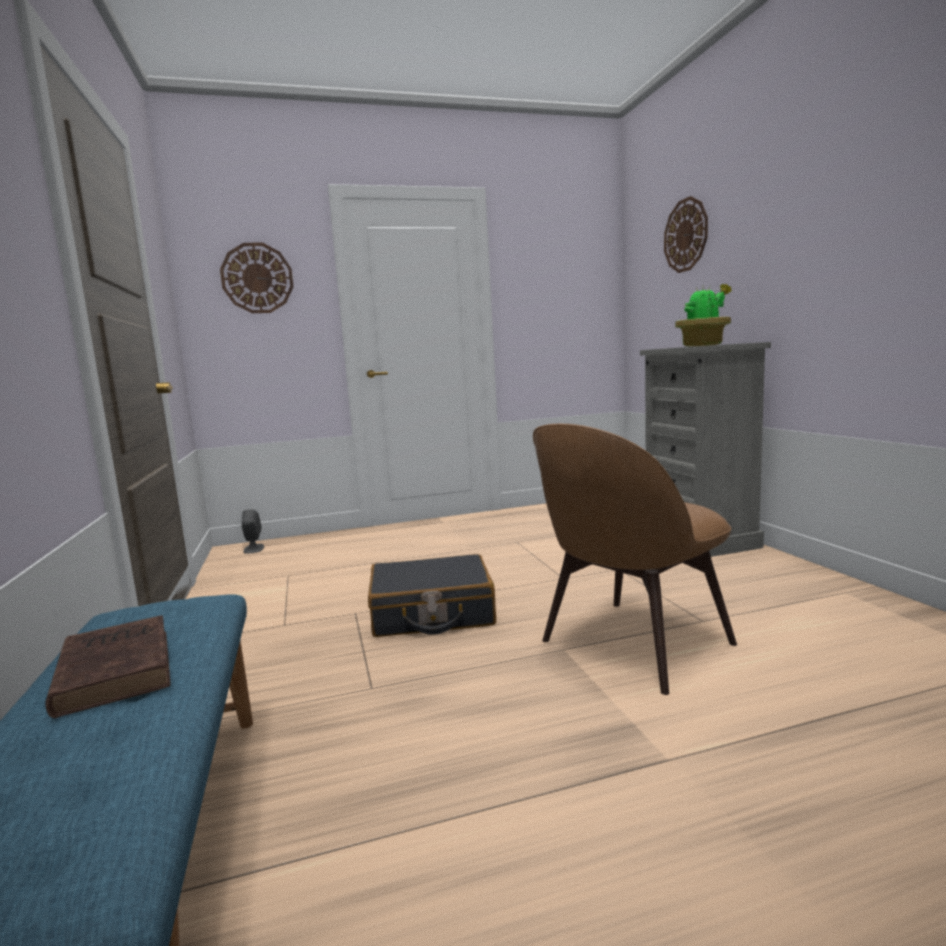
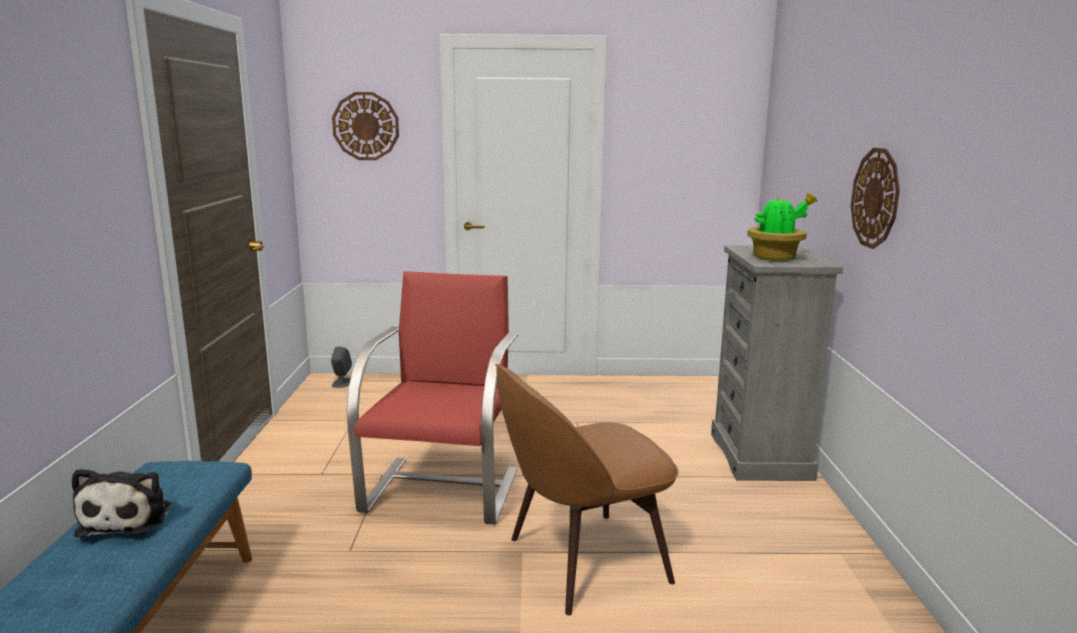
camera: 15 degrees right, 5 degrees up
brown book [45,615,171,718] -> plush toy [72,469,171,537]
black suitcase [368,554,496,637] -> red armchair [347,271,518,525]
wall clock [664,196,708,273] -> wall clock moved to [851,148,900,249]

